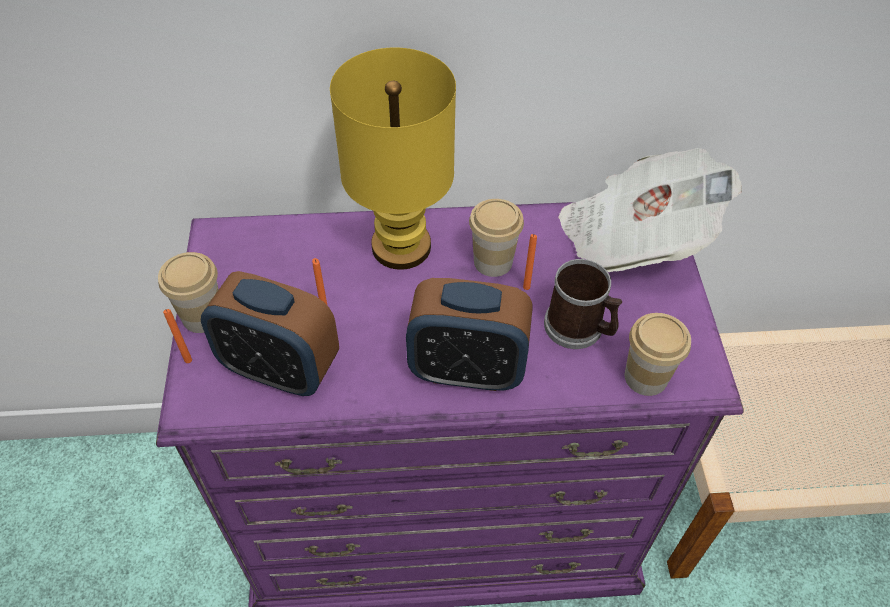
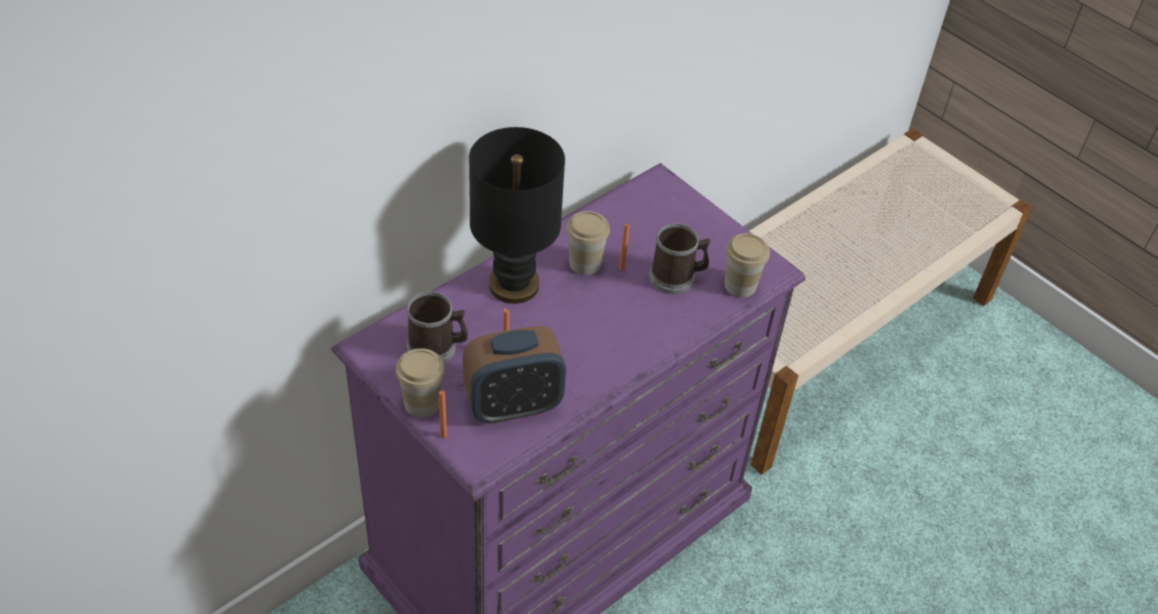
camera: 40 degrees left, 5 degrees down
yellow table lamp [330,48,456,270] -> black table lamp [469,127,565,304]
alarm clock [406,278,532,391] -> none
newspaper [558,148,742,272] -> none
none -> mug [406,291,468,363]

